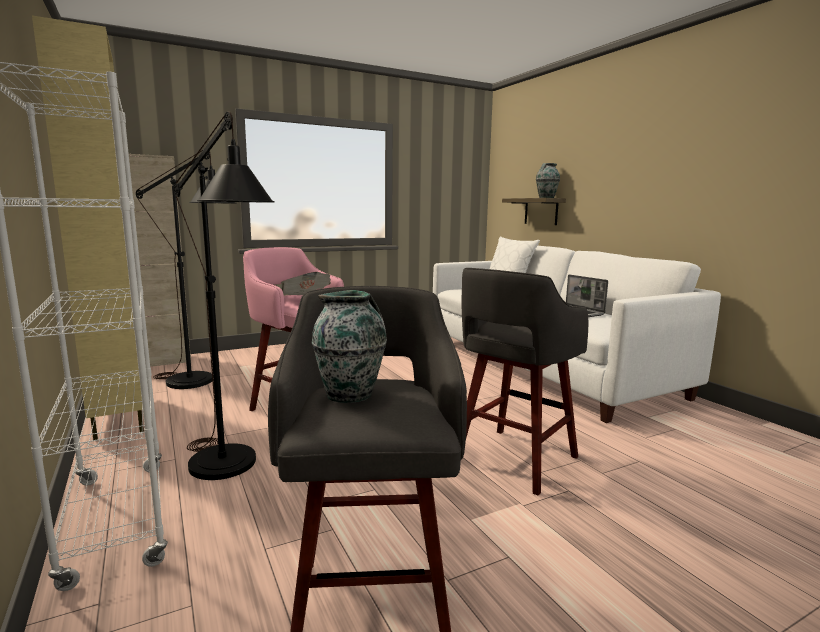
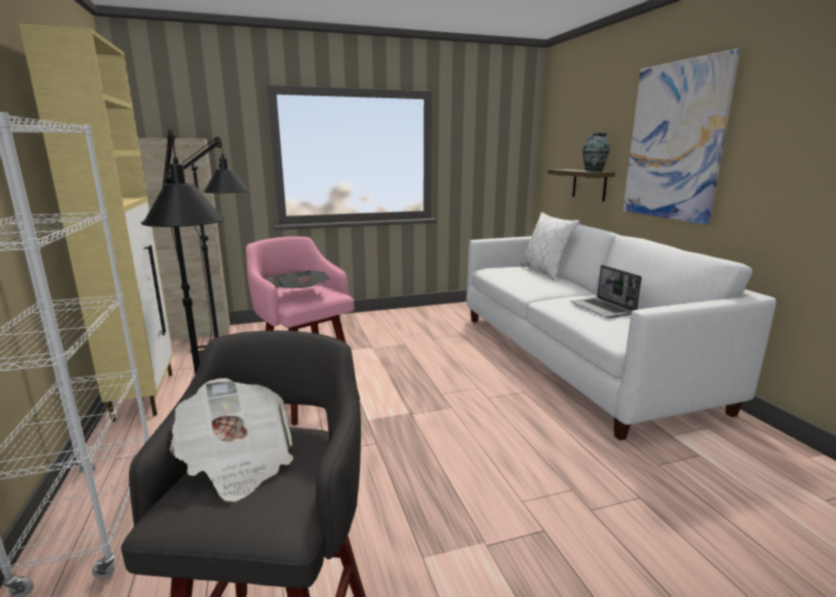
camera: 10 degrees right, 5 degrees up
vase [312,290,387,403] -> newspaper [170,378,293,502]
grey stool [461,268,588,495] -> none
none -> picture [623,49,741,225]

